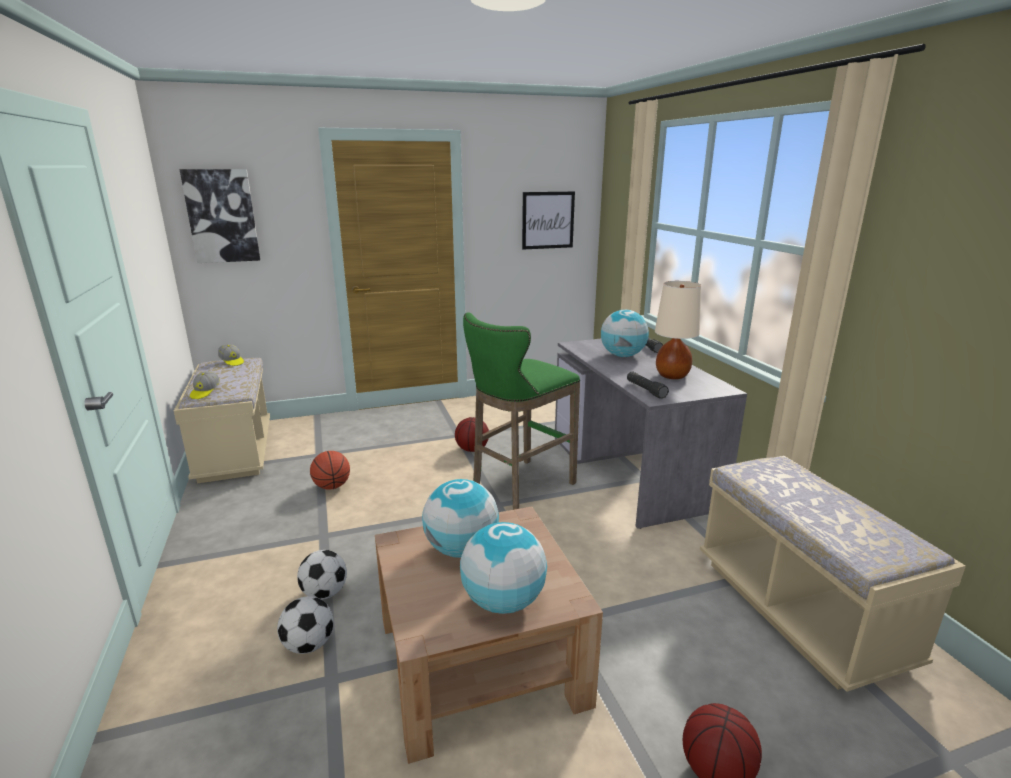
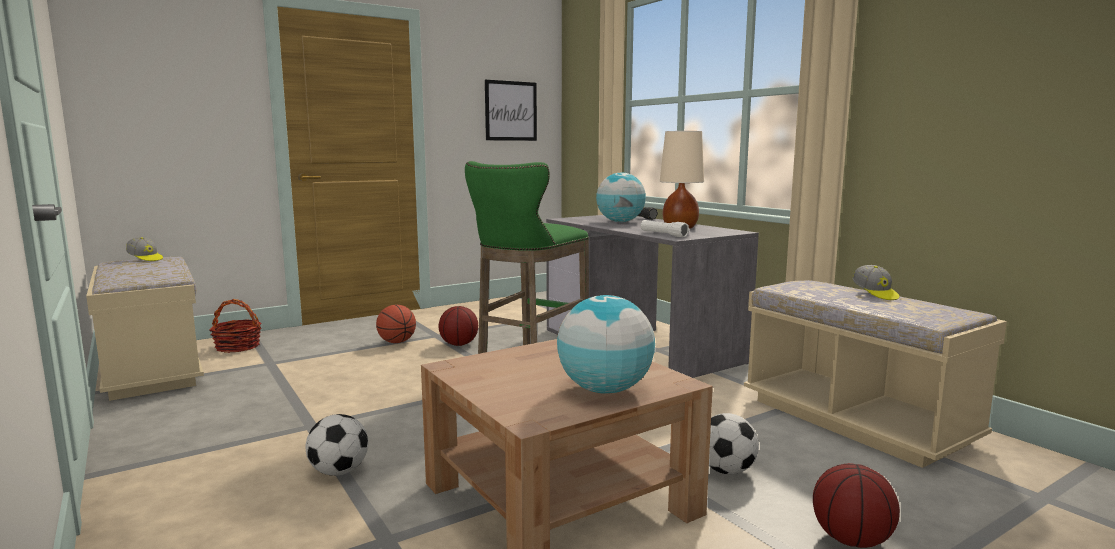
camera: 15 degrees left, 10 degrees down
picture [179,169,260,263] -> none
cap [190,371,220,399] -> cap moved to [853,265,900,300]
football [277,596,334,654] -> football moved to [709,413,759,474]
basketball [310,451,350,490] -> basketball moved to [376,305,416,343]
globe [422,479,499,558] -> none
black flashlight [627,372,669,398] -> white flashlight [640,220,689,237]
none -> basket [210,299,261,353]

